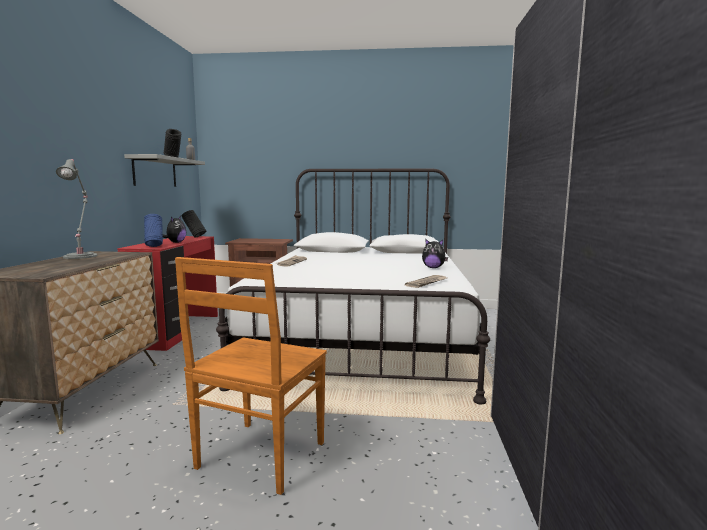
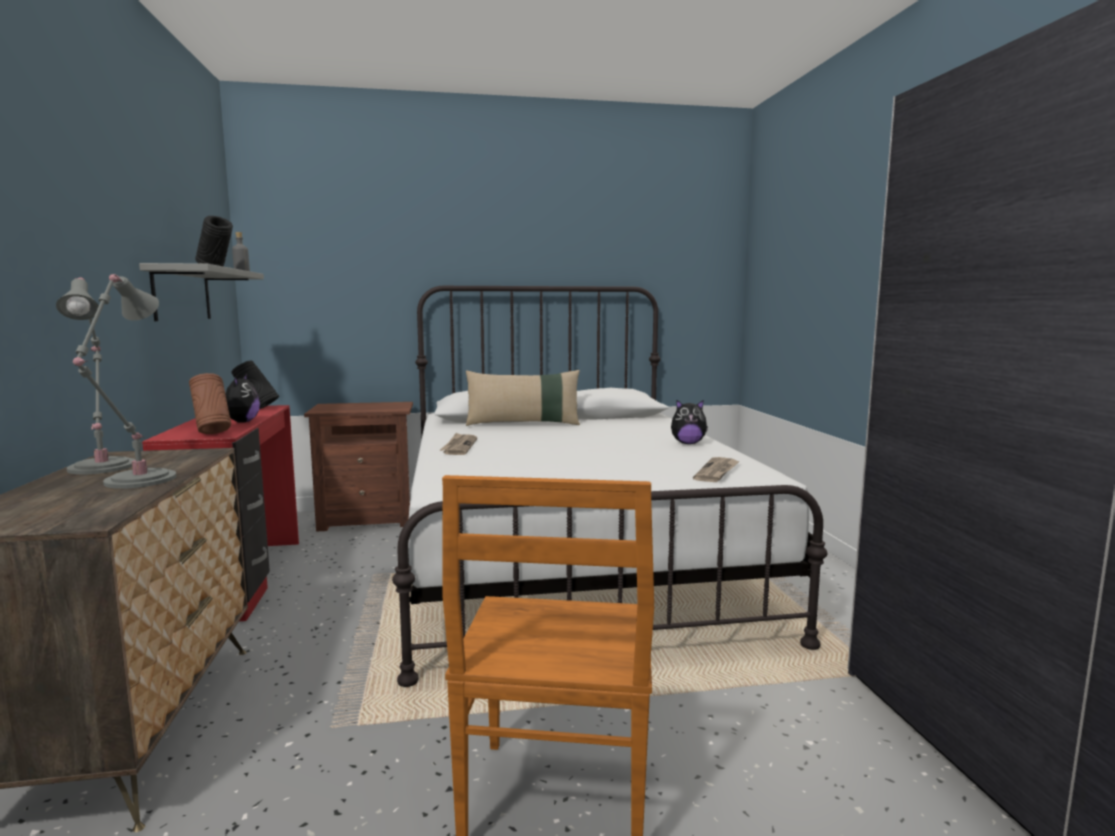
camera: 15 degrees left, 0 degrees up
blue vase [144,214,163,247] -> brown vase [189,373,231,434]
none -> grey table lamp [73,274,176,489]
none -> beige pillow [466,370,580,426]

